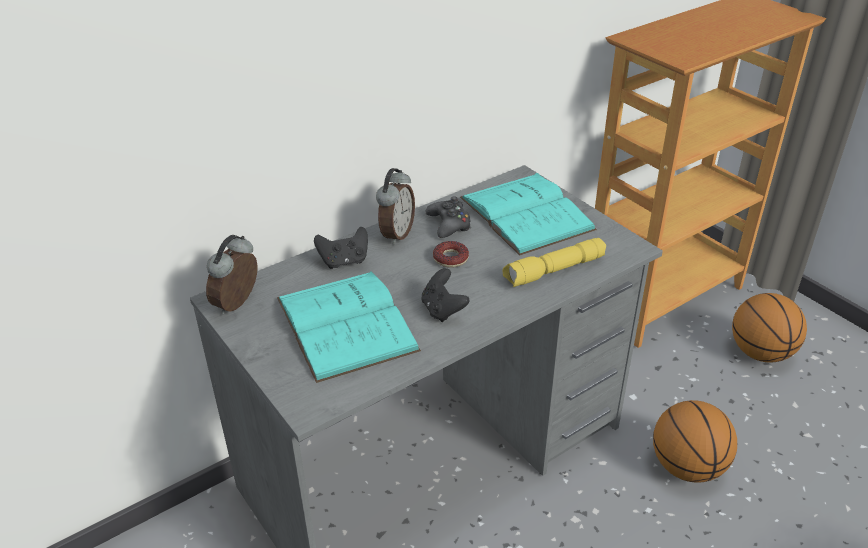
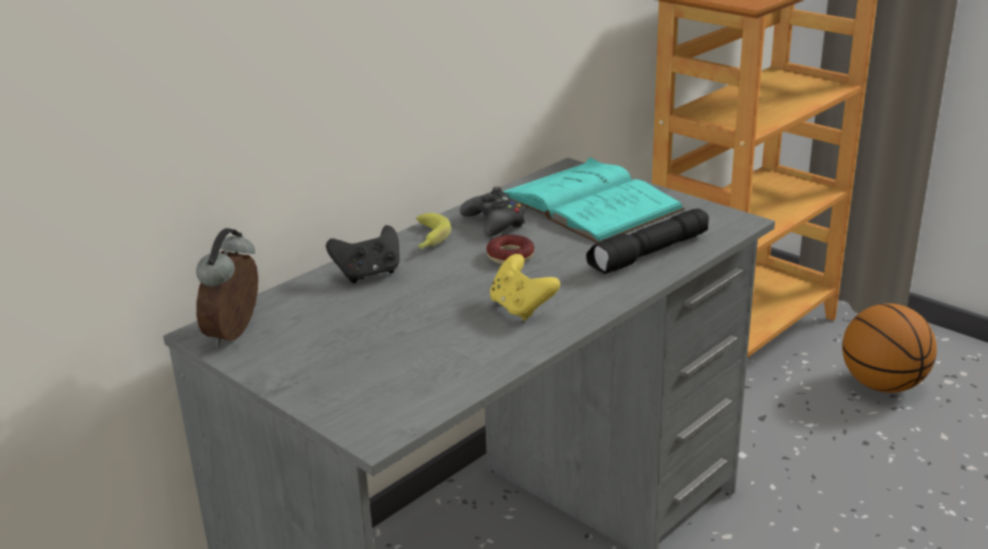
camera: 10 degrees left, 10 degrees down
turquoise book [277,271,421,383] -> none
alarm clock [376,168,415,245] -> banana [416,213,451,249]
black game controller [422,268,470,322] -> yellow game controller [490,254,560,321]
yellow flashlight [503,238,606,287] -> black flashlight [586,208,709,274]
basketball [653,400,737,483] -> none

